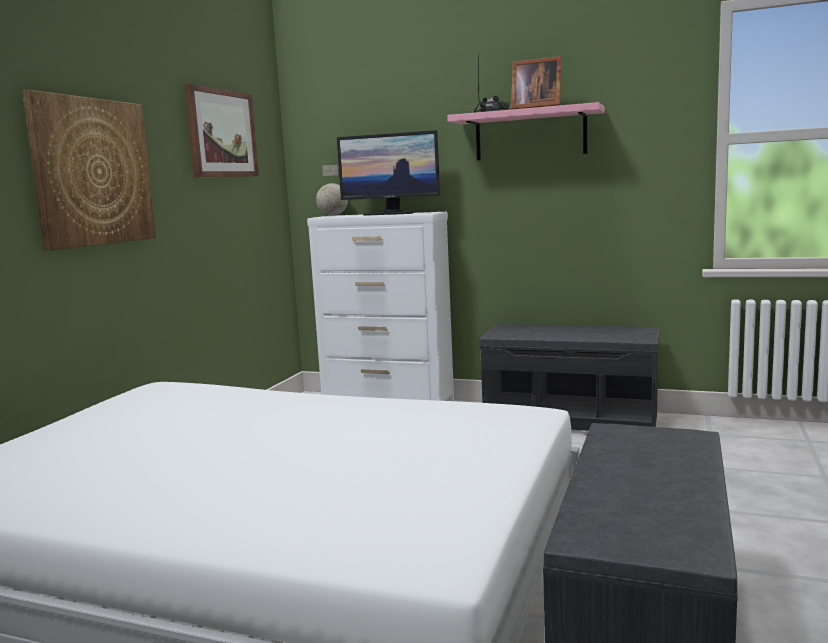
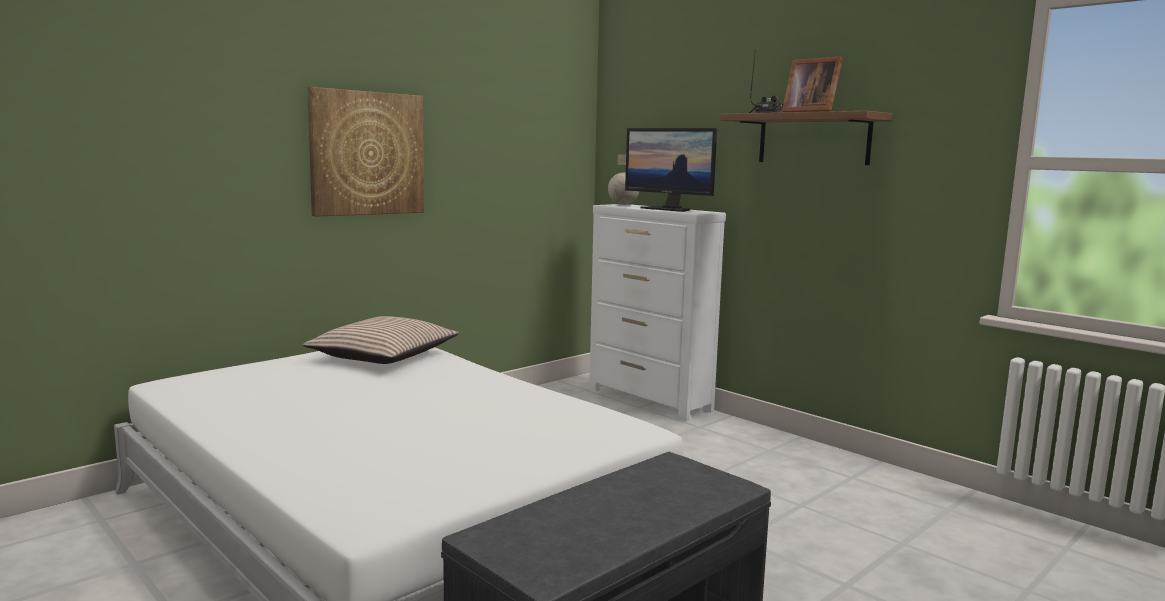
camera: 25 degrees right, 0 degrees up
picture [184,84,259,177] -> none
pink shelf [447,102,604,160] -> brown shelf [720,111,892,165]
grey bench [479,324,660,431] -> none
none -> pillow [303,316,459,364]

